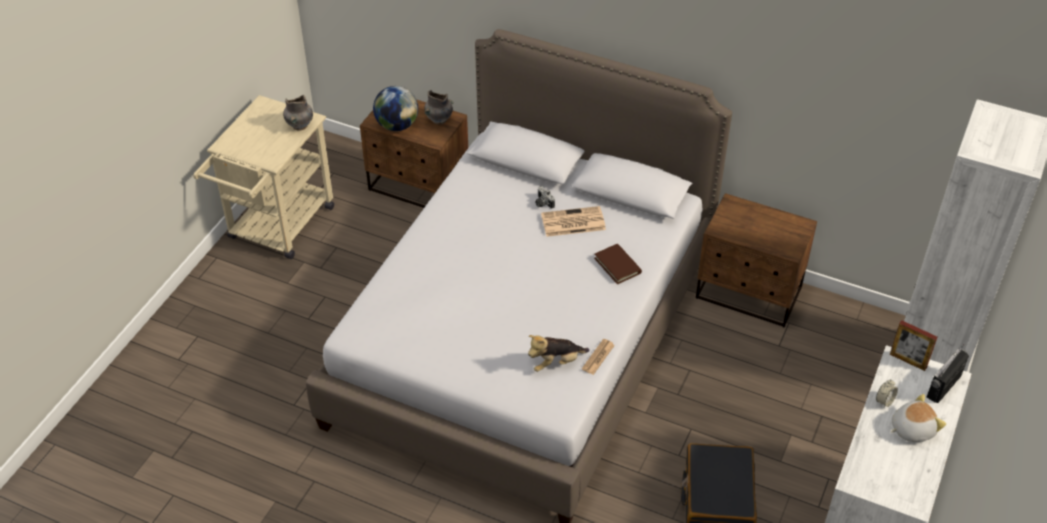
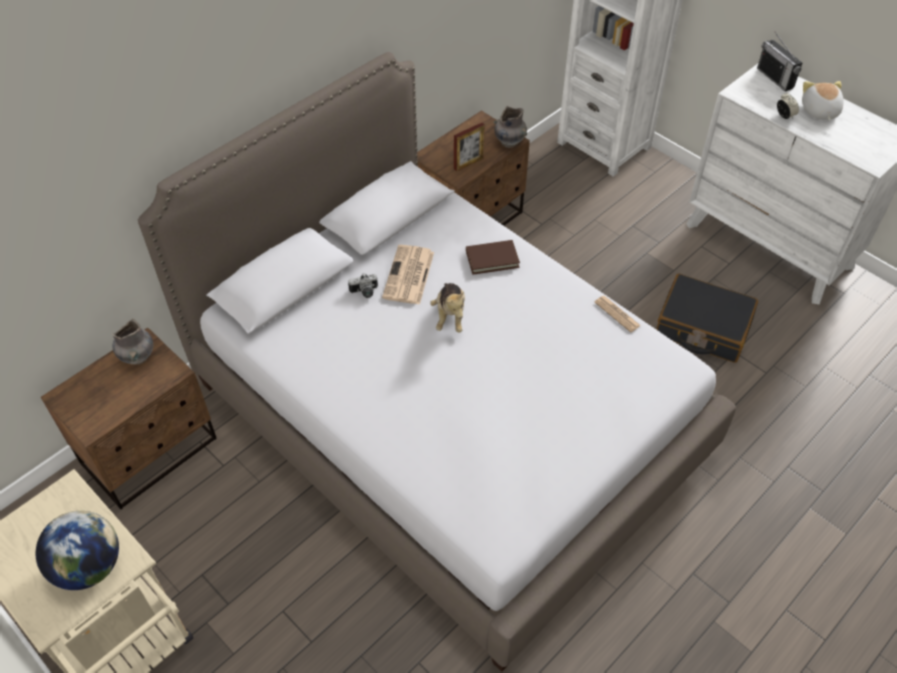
camera: 70 degrees left, 5 degrees up
grey vase [283,95,313,131] -> grey vase moved to [493,106,527,148]
globe [373,86,418,131] -> globe moved to [36,511,119,590]
plush toy [528,335,590,372] -> plush toy moved to [430,283,465,333]
picture frame [890,320,937,371] -> picture frame moved to [454,123,485,172]

